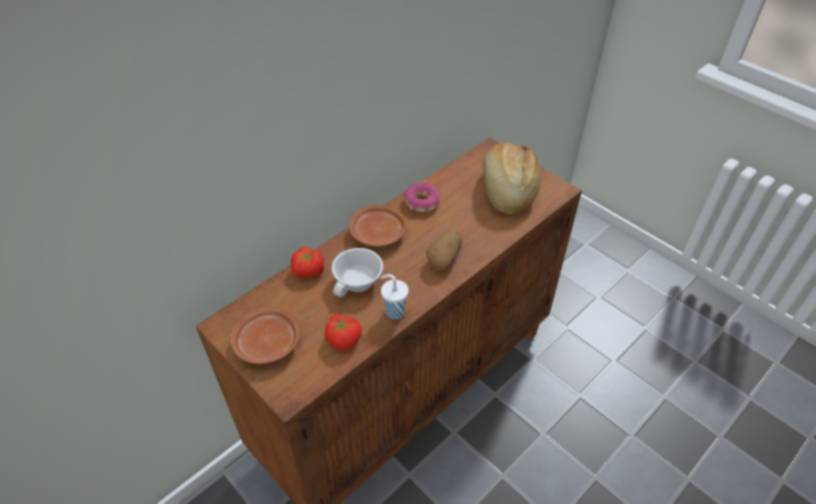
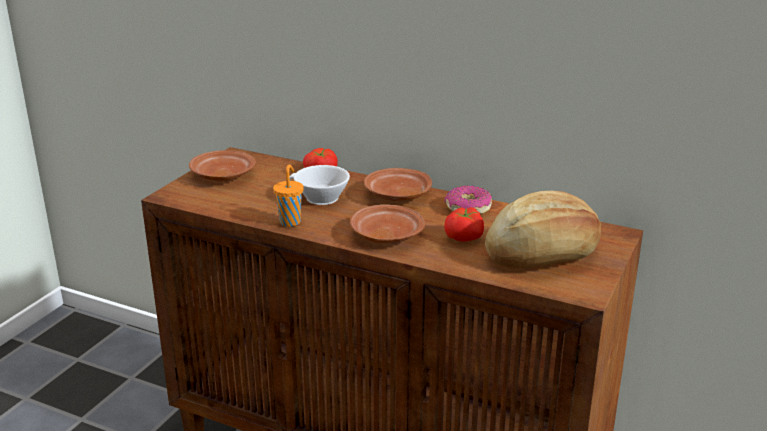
camera: 70 degrees right, 20 degrees down
tomato [325,314,362,351] -> tomato moved to [444,207,484,242]
white cup [380,274,409,320] -> orange cup [273,165,304,227]
potato [426,230,462,271] -> brown plate [350,204,425,243]

